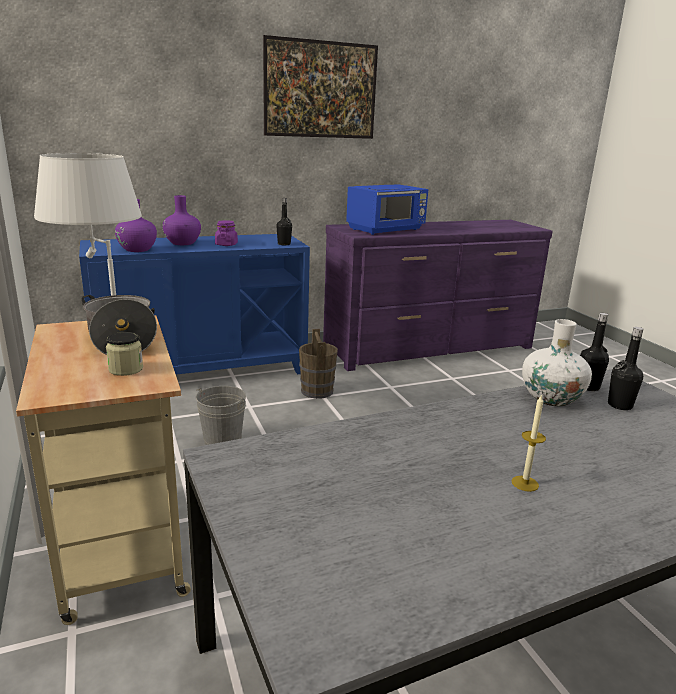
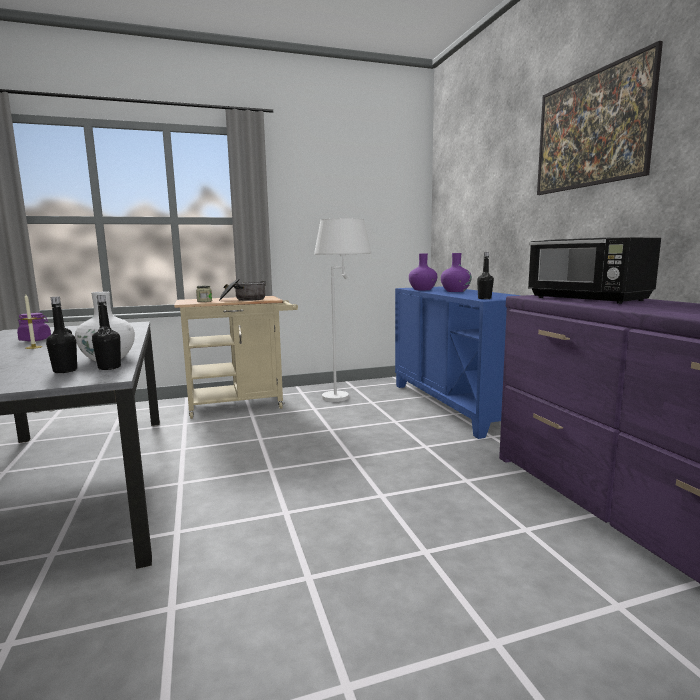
camera: 95 degrees right, 10 degrees down
grey bucket [196,386,246,445] -> none
purple jar [215,220,238,246] -> purple jar moved to [17,313,51,341]
brown bucket [299,329,338,399] -> none
blue microwave [346,184,428,235] -> black microwave [528,237,661,304]

